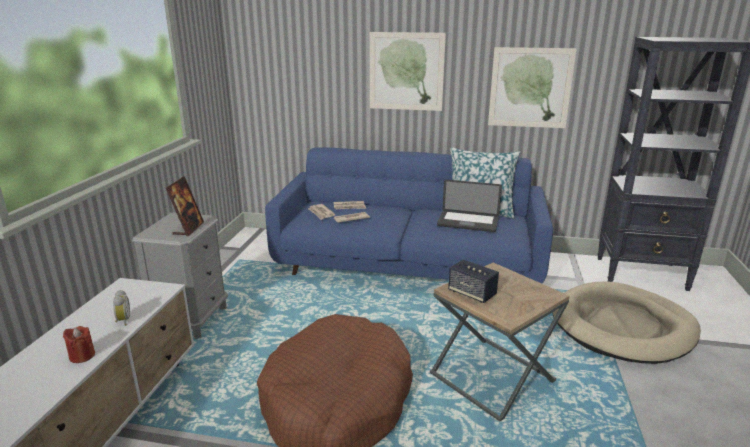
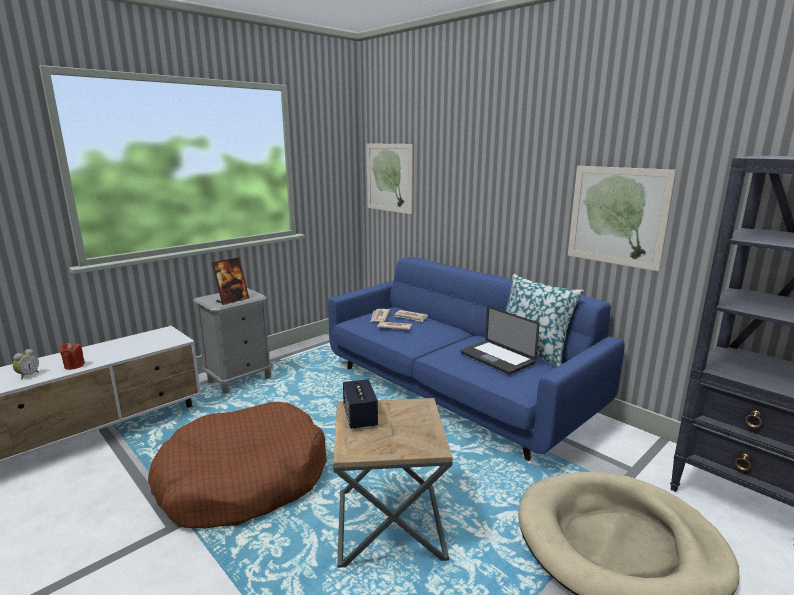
camera: 35 degrees right, 5 degrees down
alarm clock [113,290,130,326] -> alarm clock moved to [13,349,39,380]
picture [370,32,446,111] -> picture moved to [366,143,413,214]

